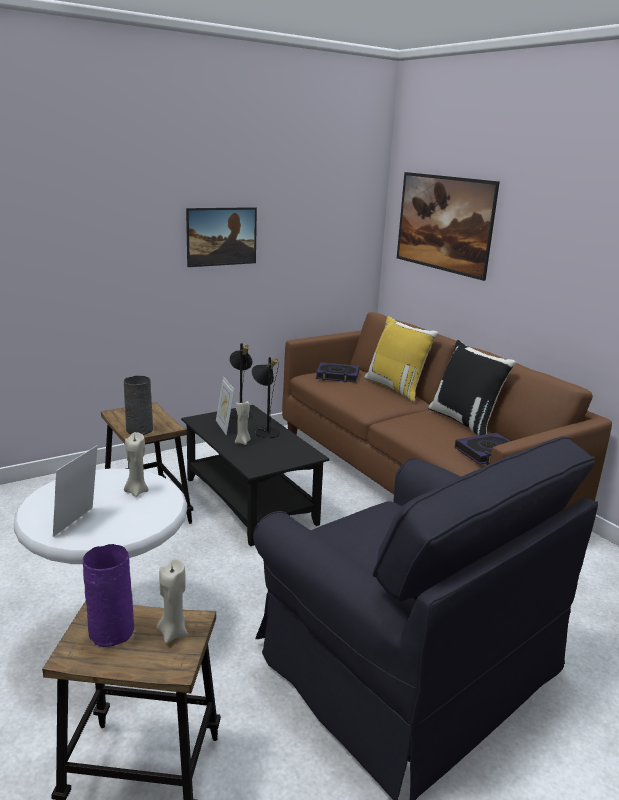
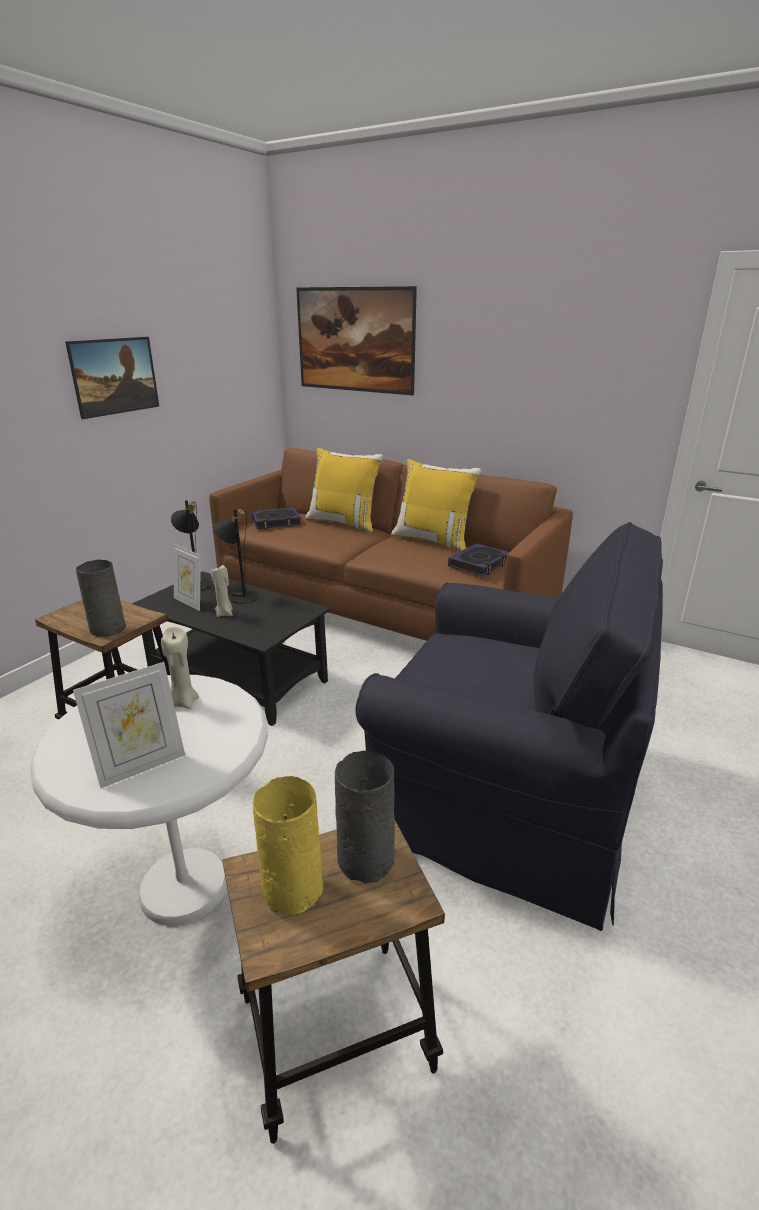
camera: 25 degrees left, 5 degrees up
picture frame [53,446,98,537] -> picture frame turned 120 degrees counterclockwise [73,662,185,788]
purple vase [82,544,134,647] -> yellow vase [253,776,323,916]
beige candle [157,559,187,644] -> grey vase [335,750,395,884]
black pillow [428,340,516,436] -> yellow pillow [391,459,481,552]

